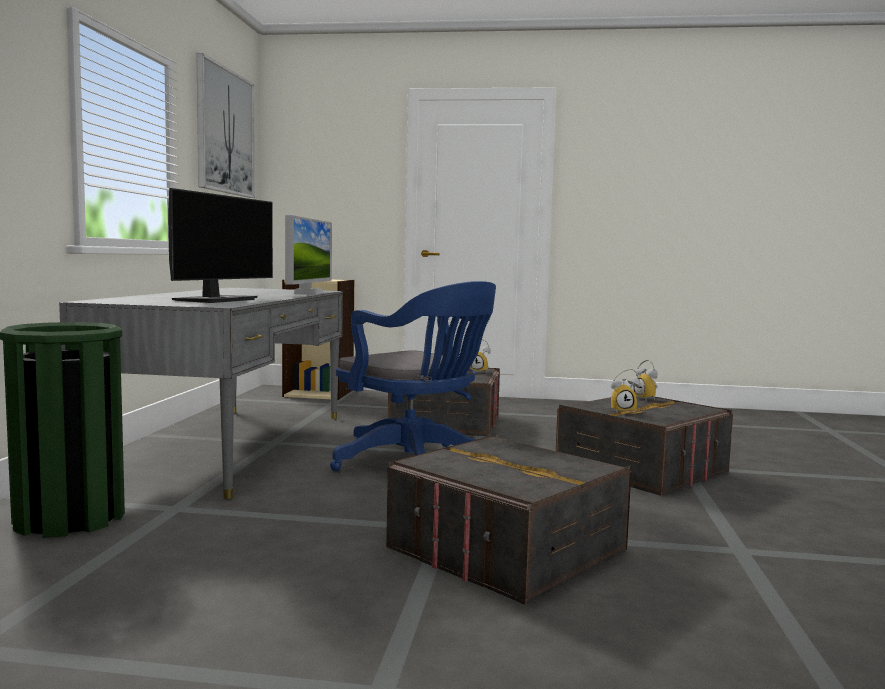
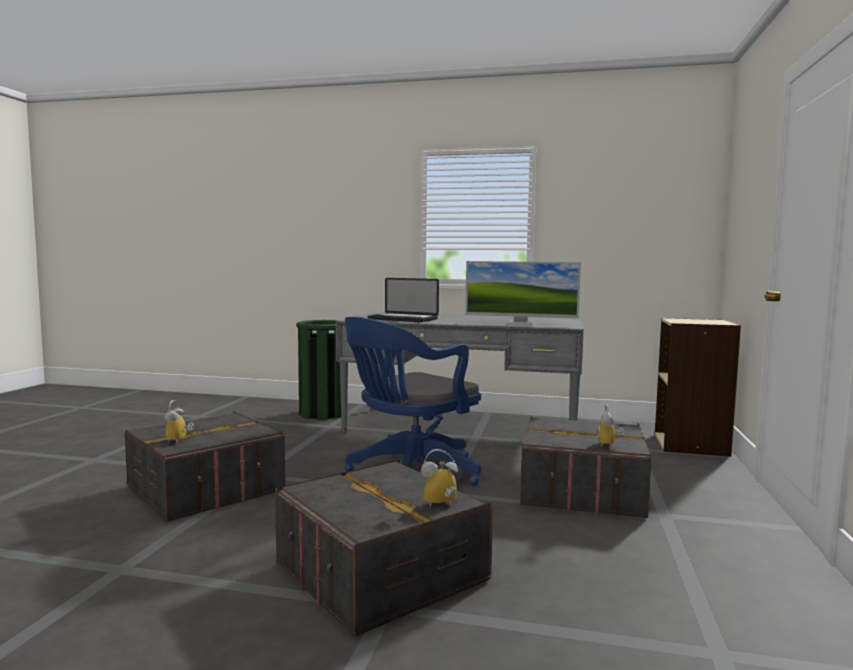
camera: 95 degrees right, 0 degrees up
monitor [168,188,273,303] -> laptop [367,278,439,322]
picture [196,53,255,198] -> none
alarm clock [611,369,640,413] -> alarm clock moved to [164,400,194,444]

